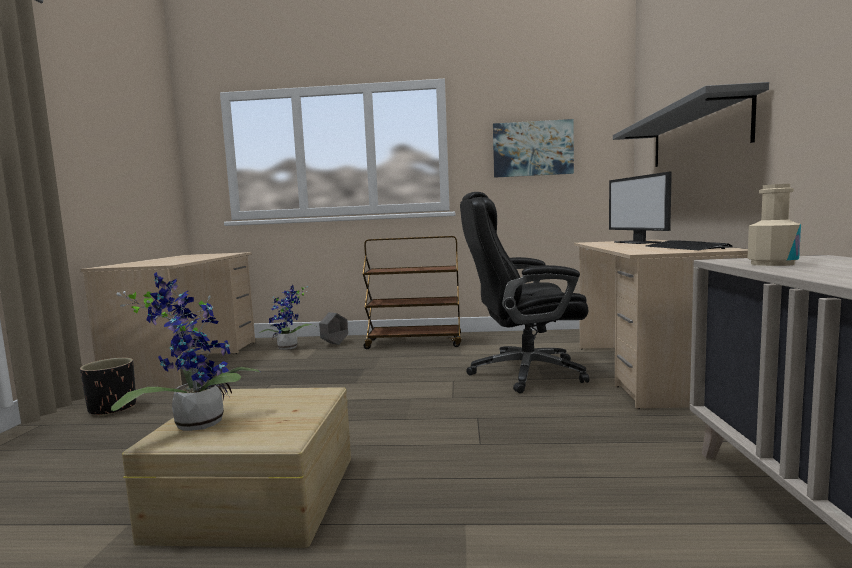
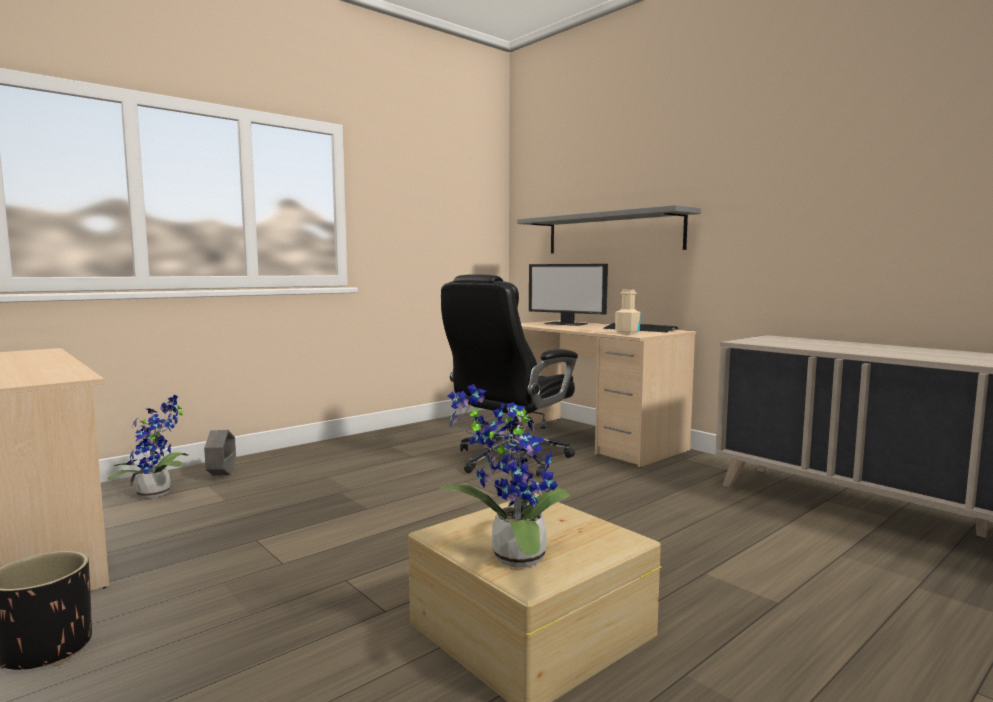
camera: 45 degrees left, 0 degrees up
brown cart [363,236,461,349] -> none
picture [493,119,574,178] -> none
beige bottle [747,184,801,266] -> beige bottle moved to [615,290,640,335]

